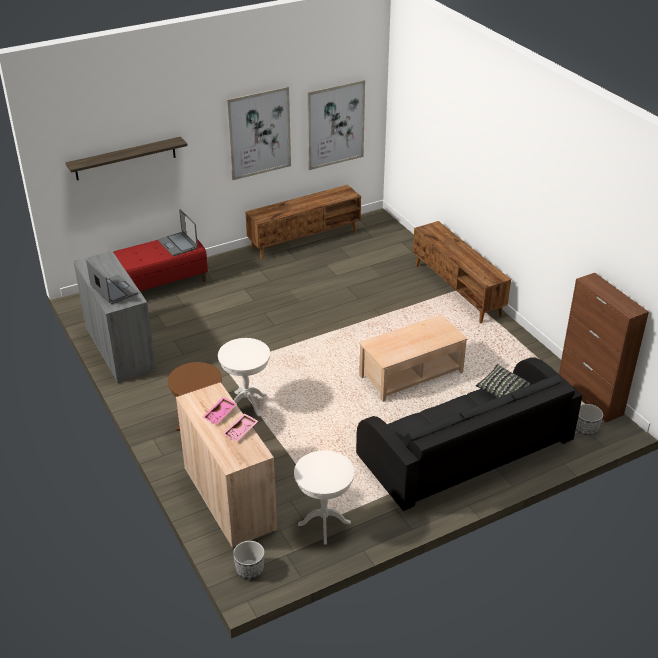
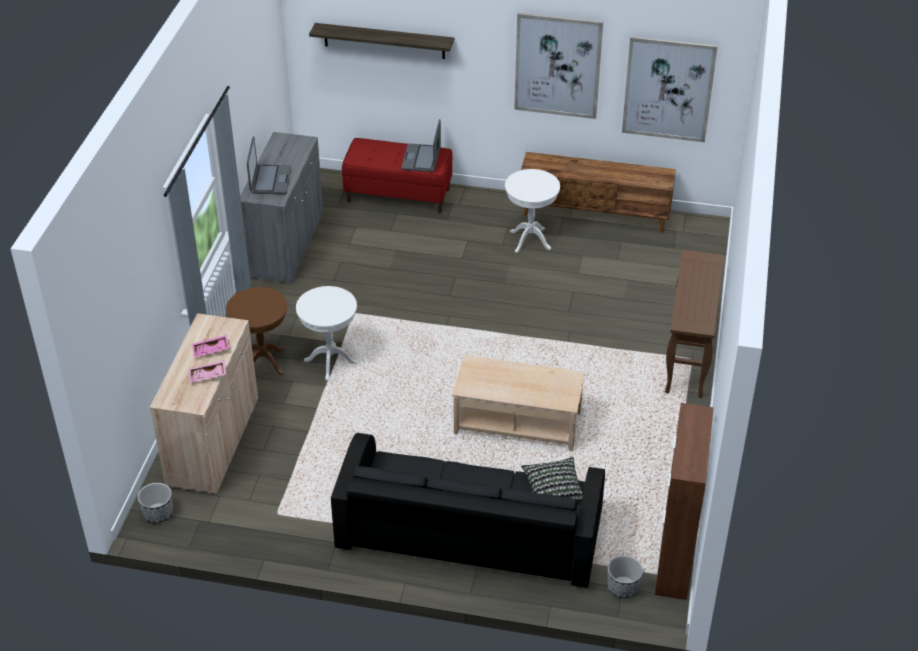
camera: 40 degrees right, 5 degrees up
white side table [294,450,354,544] -> white side table moved to [505,169,560,253]
brown tv stand [413,221,511,323] -> brown console table [665,250,723,398]

